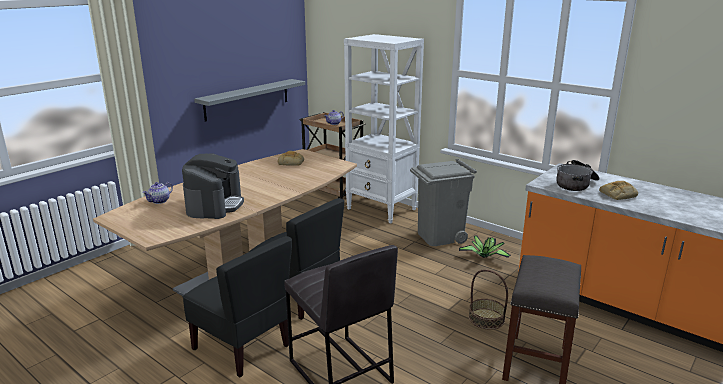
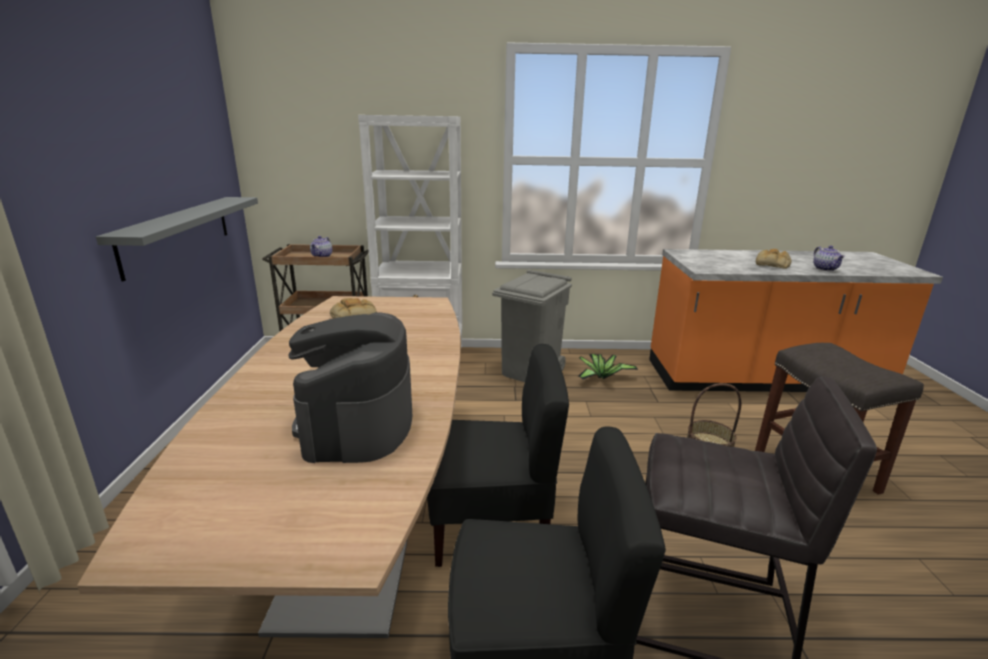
camera: 40 degrees left, 0 degrees up
teapot [142,182,173,204] -> teapot moved to [813,246,845,271]
coffee machine [182,153,244,219] -> coffee machine turned 150 degrees counterclockwise [288,312,412,463]
cooking pot [556,160,599,191] -> none

